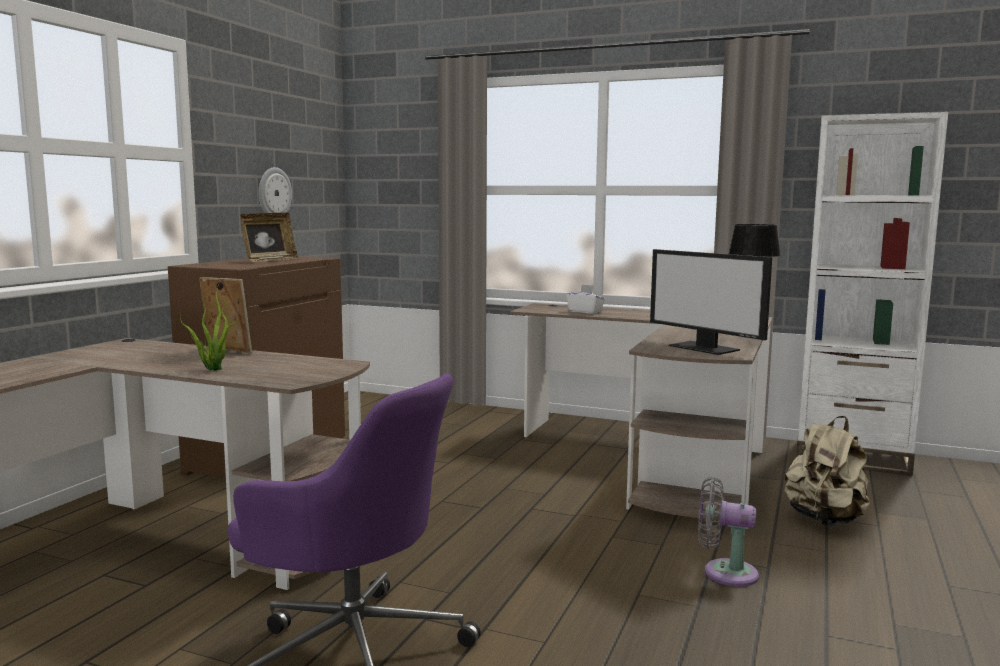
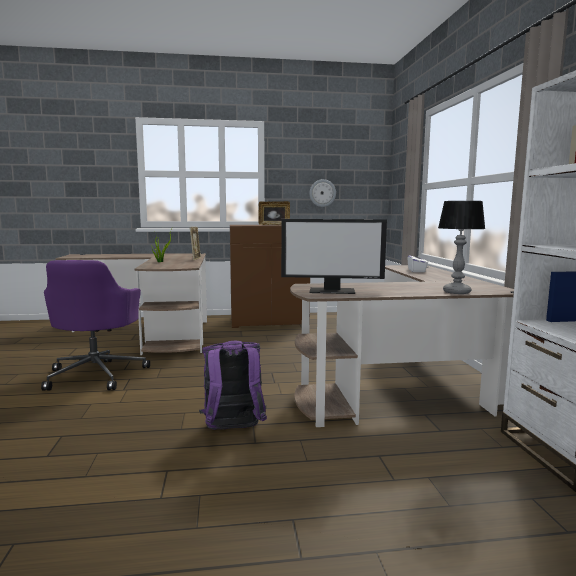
camera: 60 degrees right, 0 degrees up
monitor [650,249,772,355] -> monitor turned 105 degrees counterclockwise [281,219,387,294]
grey fan [698,477,759,587] -> purple backpack [199,341,267,430]
beige backpack [785,416,870,526] -> none

